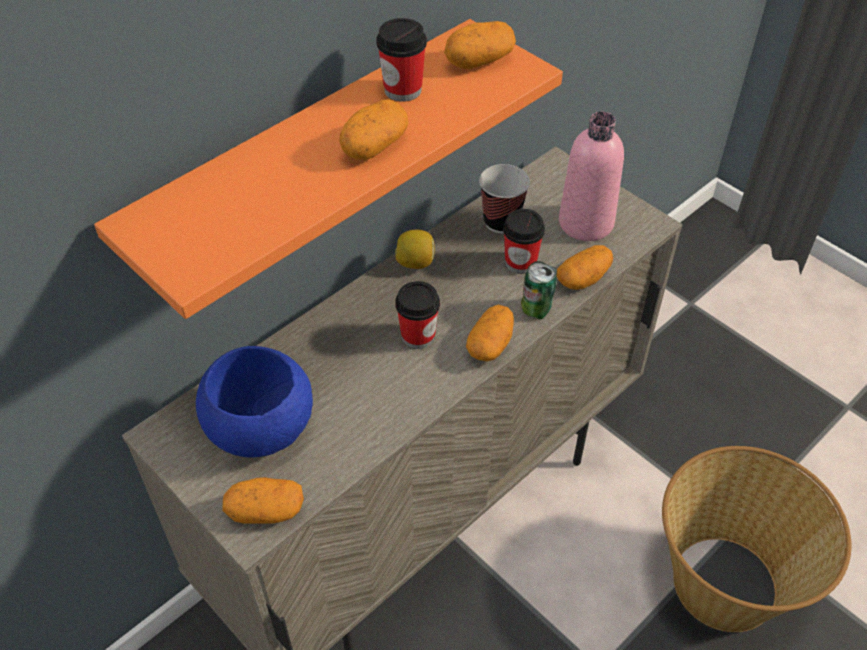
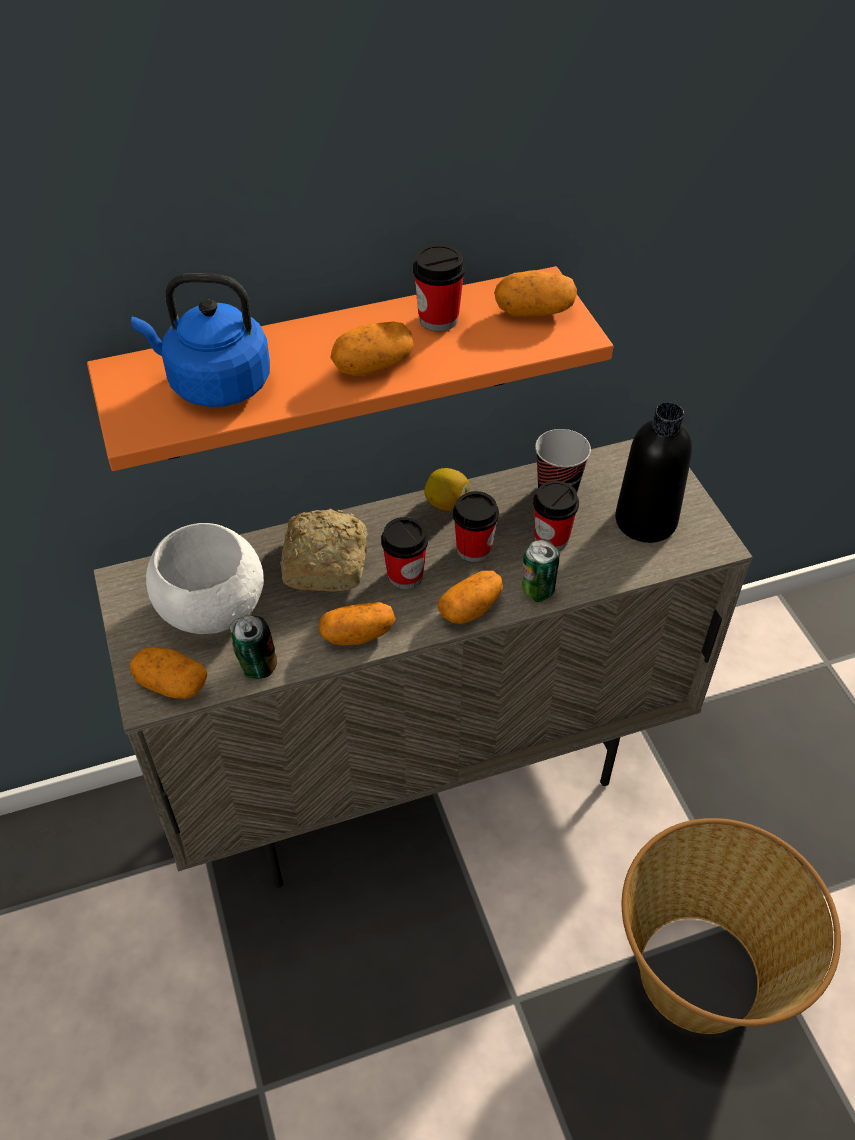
camera: 25 degrees right, 0 degrees up
blue bowl [196,346,313,458] -> white bowl [146,523,264,634]
potato [557,245,613,290] -> potato moved to [318,602,396,645]
pink bottle [559,112,624,241] -> black bottle [615,402,692,543]
none -> blue kettle [131,273,270,407]
none -> can [230,615,277,679]
none -> bread [280,509,368,591]
none -> cup [453,491,499,562]

